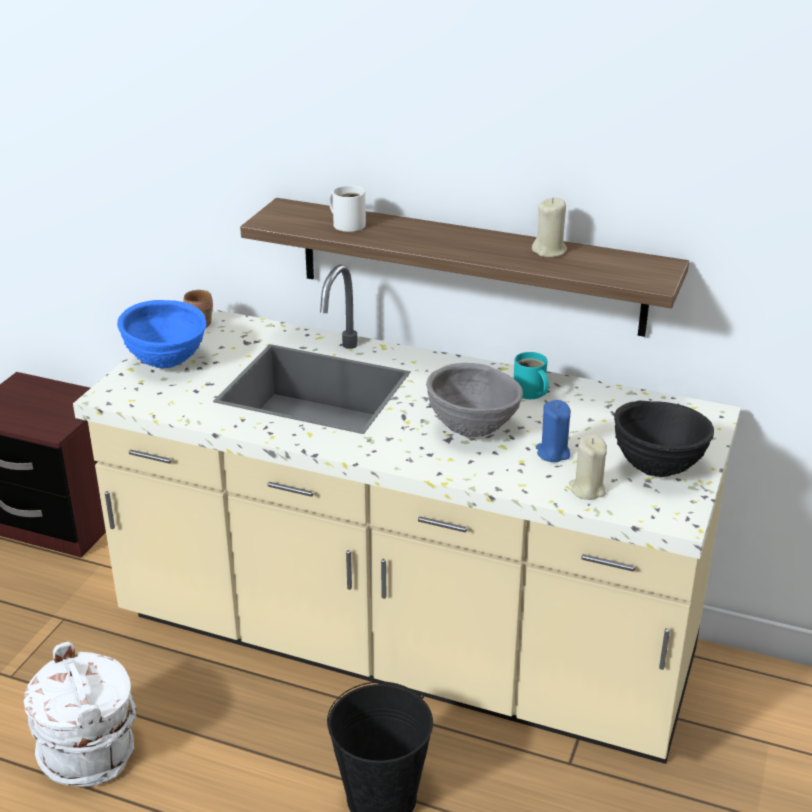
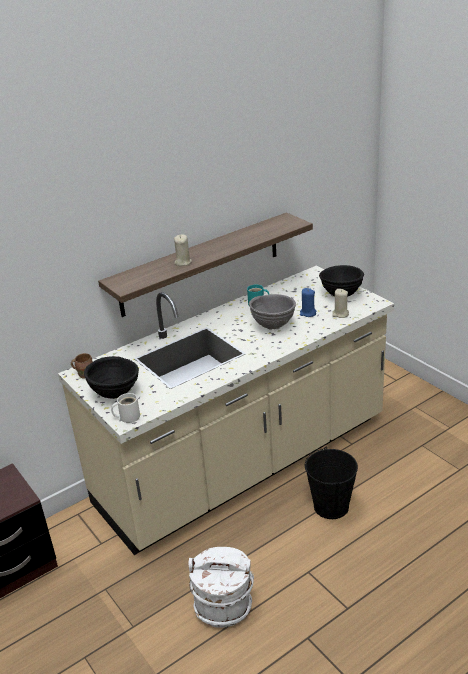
camera: 55 degrees left, 0 degrees up
blue bowl [117,300,206,368] -> black bowl [84,356,139,399]
white mug [329,185,366,232] -> white mug moved to [111,393,140,423]
beige candle [532,198,567,257] -> beige candle moved to [174,234,192,266]

